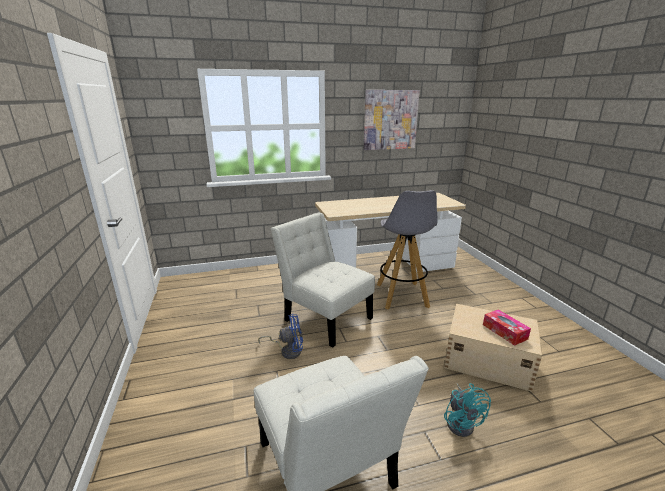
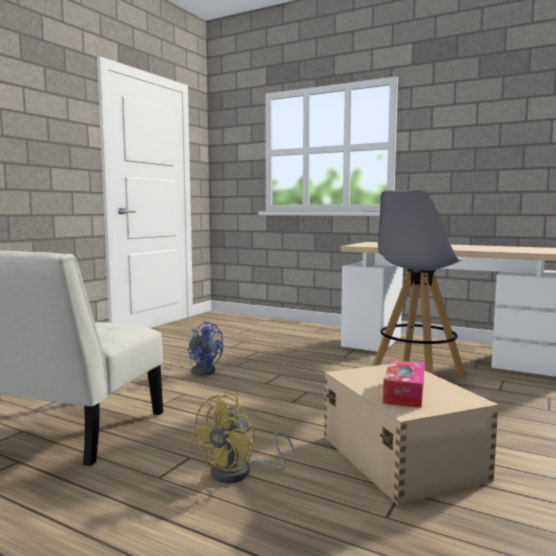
camera: 45 degrees right, 15 degrees down
white chair [271,213,375,348] -> none
picture [364,90,420,150] -> none
turquoise fan [444,383,491,437] -> yellow fan [190,393,295,483]

